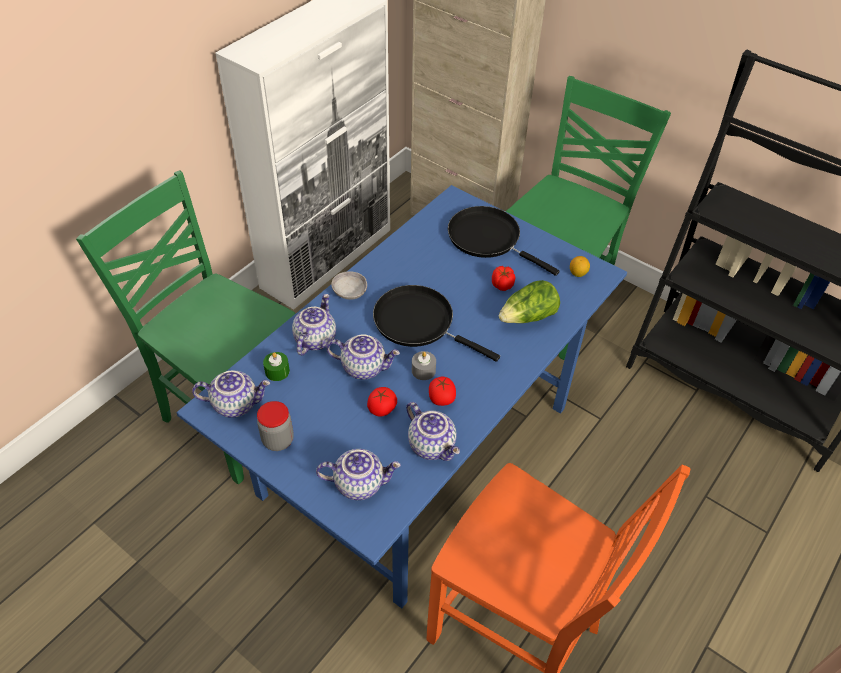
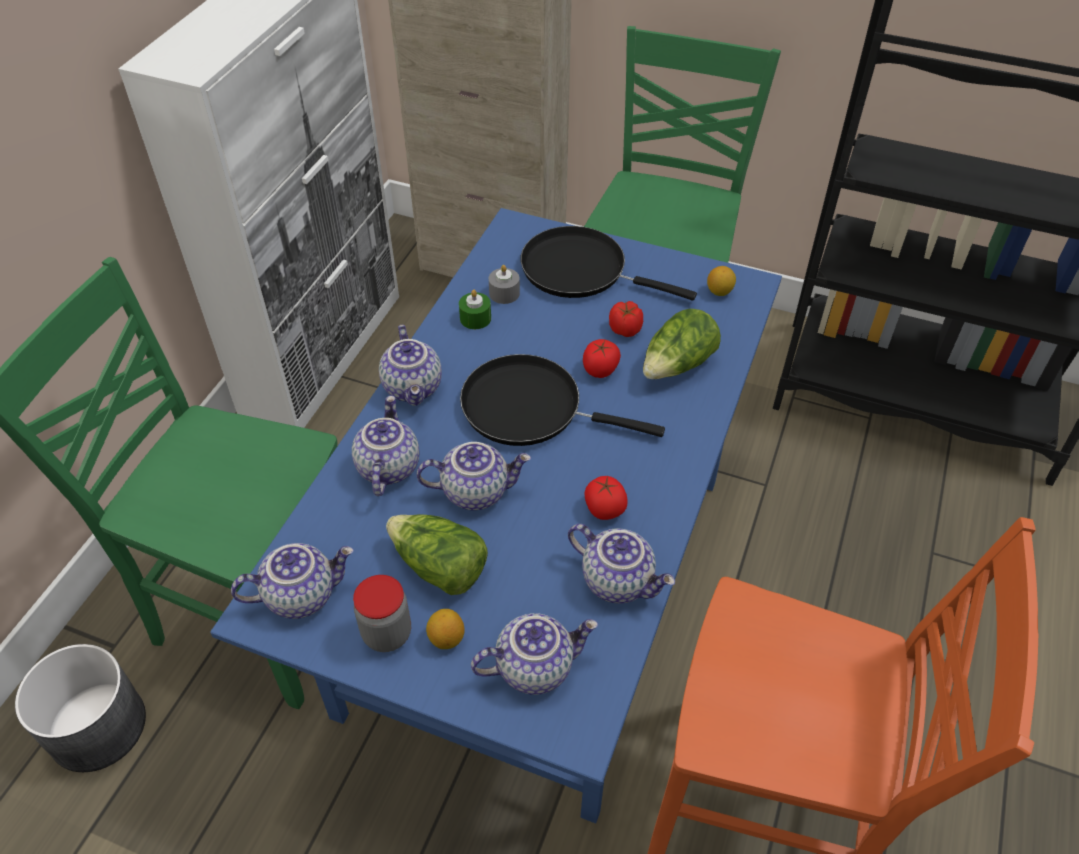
camera: 15 degrees left, 0 degrees up
green candle [263,352,290,381] -> green candle moved to [459,290,491,329]
grey bowl [331,271,367,300] -> teapot [379,325,442,406]
tomato [367,387,397,417] -> tomato moved to [583,339,621,378]
grey candle [412,351,436,380] -> grey candle moved to [489,265,520,304]
none -> grey planter [15,644,146,772]
none -> lettuce [386,514,488,595]
none -> lemon [426,609,465,649]

